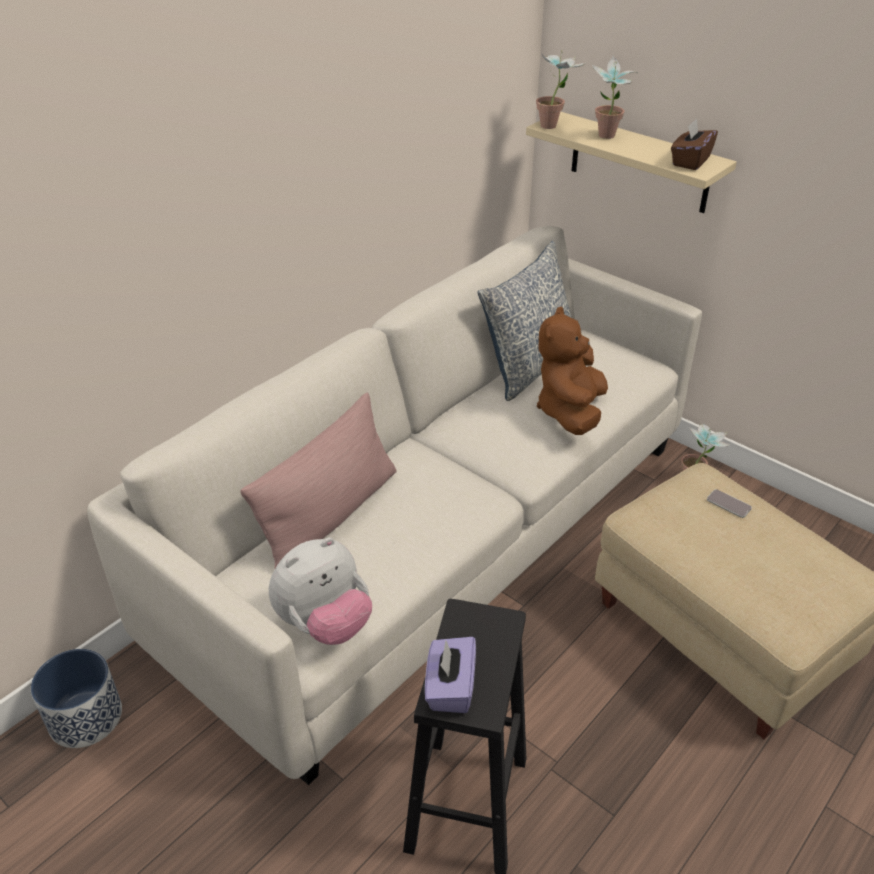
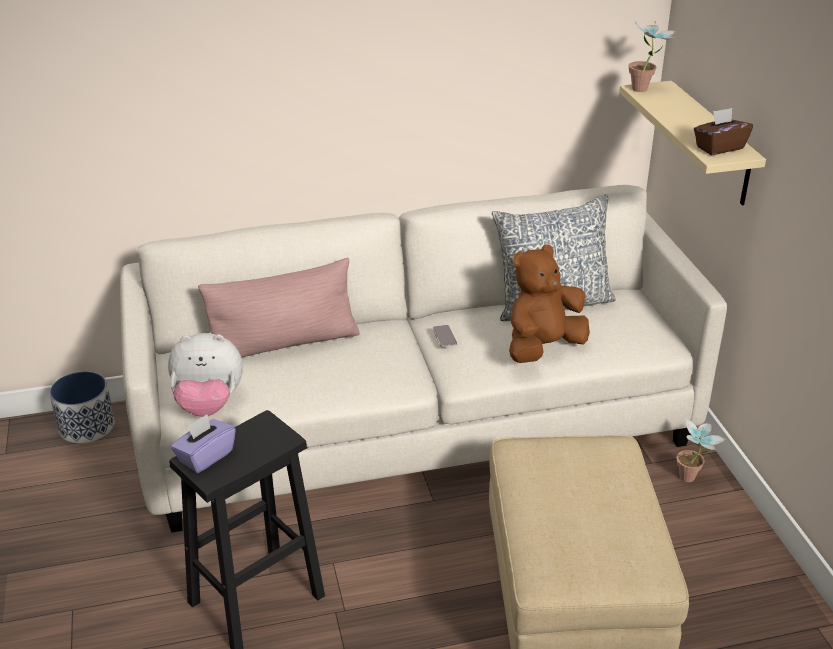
camera: 35 degrees right, 5 degrees down
potted plant [591,56,639,139] -> none
phone [707,489,752,518] -> phone moved to [433,325,457,347]

